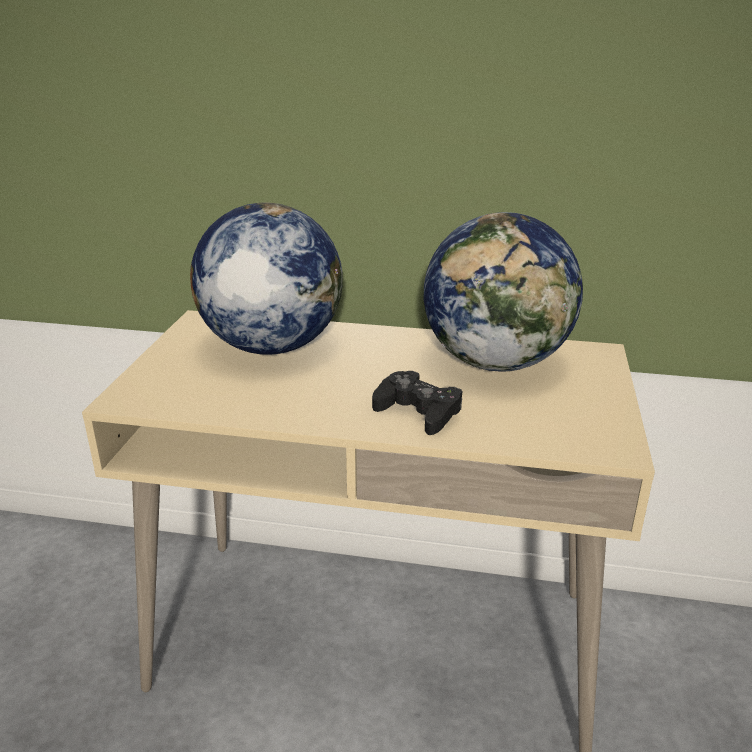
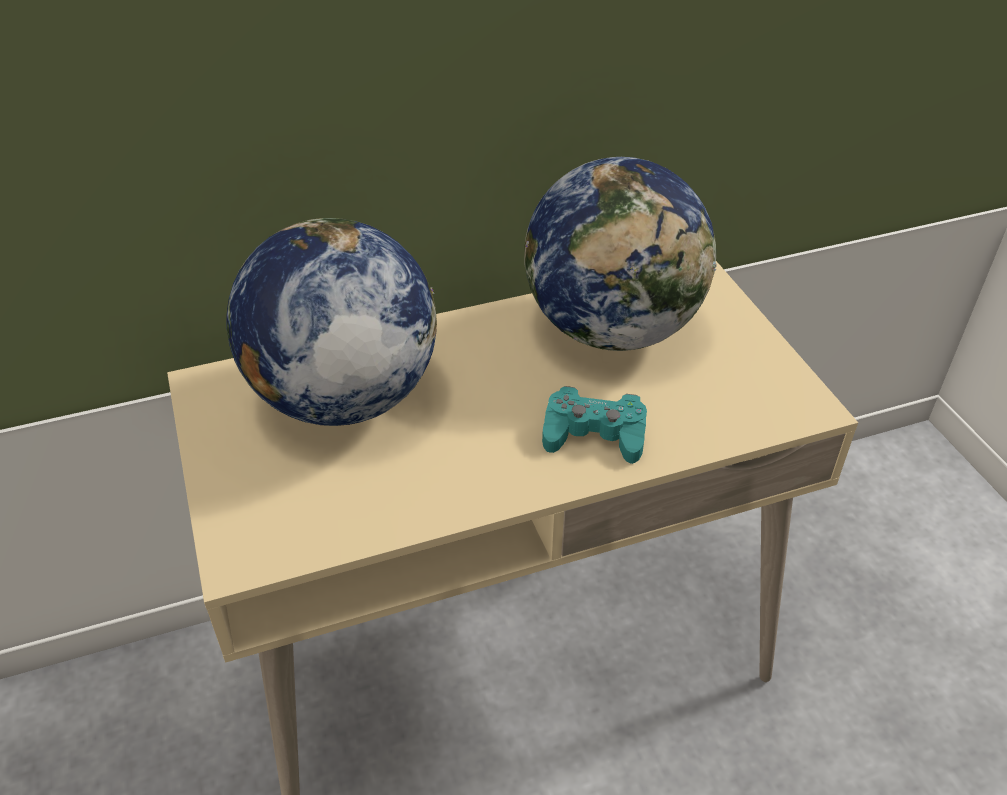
camera: 30 degrees left, 15 degrees up
black game controller [372,371,463,435] -> turquoise game controller [542,386,647,464]

